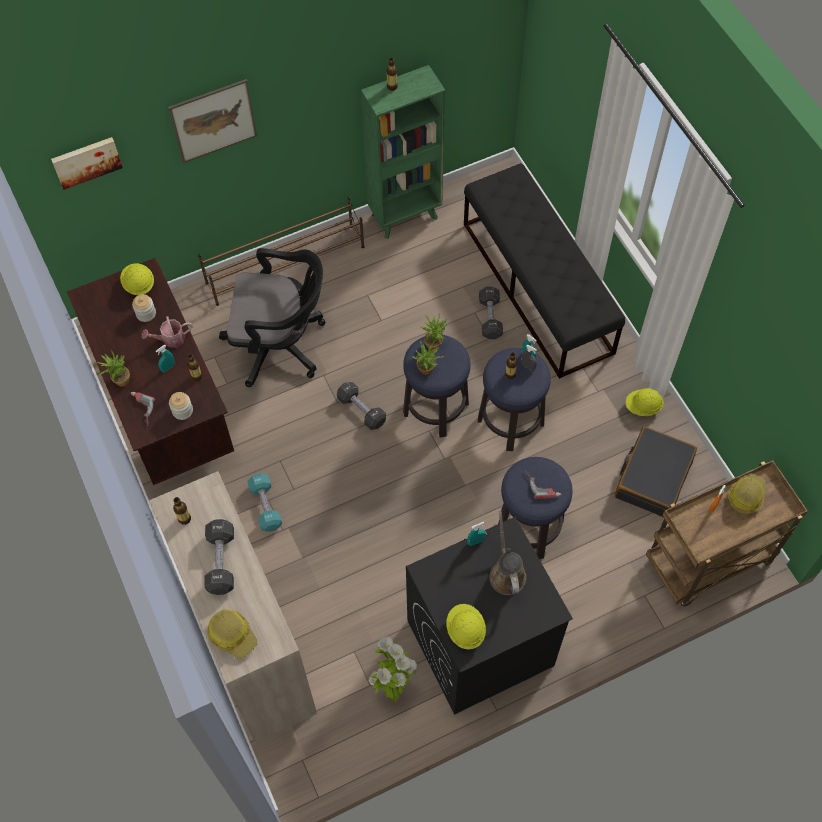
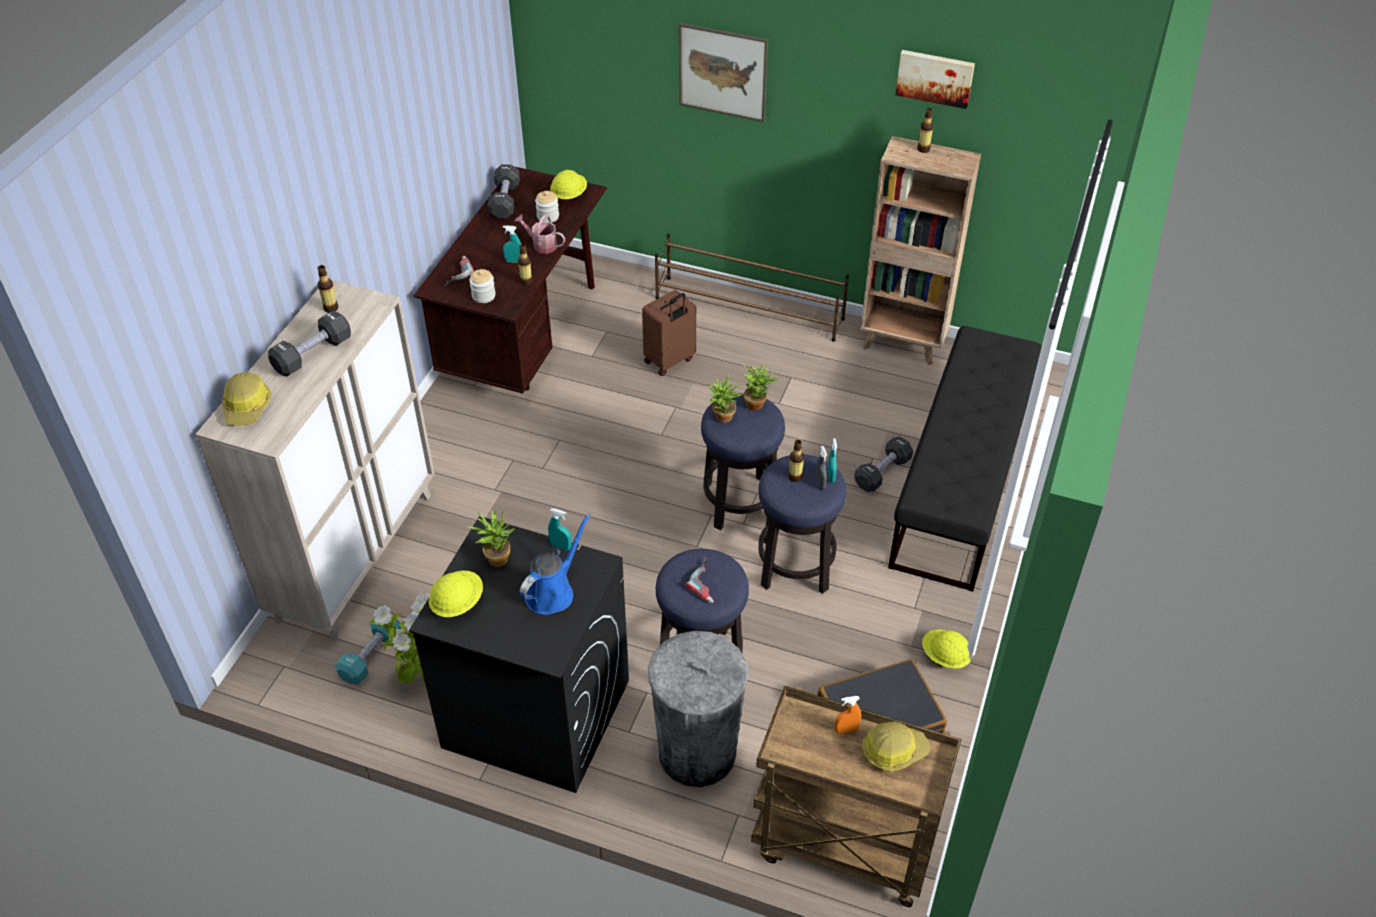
camera: 45 degrees right, 15 degrees down
picture [51,137,123,190] -> picture moved to [896,50,975,109]
potted plant [96,350,130,386] -> potted plant moved to [467,510,514,567]
black office chair [219,248,325,387] -> brown suitcase [642,290,696,376]
turquoise dumbbell [247,473,282,532] -> turquoise dumbbell moved to [335,617,401,684]
black dumbbell [337,382,386,430] -> black dumbbell moved to [488,164,520,219]
green bookcase [361,65,445,239] -> brown bookcase [861,136,981,365]
brown watering can [489,511,526,595] -> blue watering can [519,513,591,615]
none -> grey trash can [648,631,748,787]

